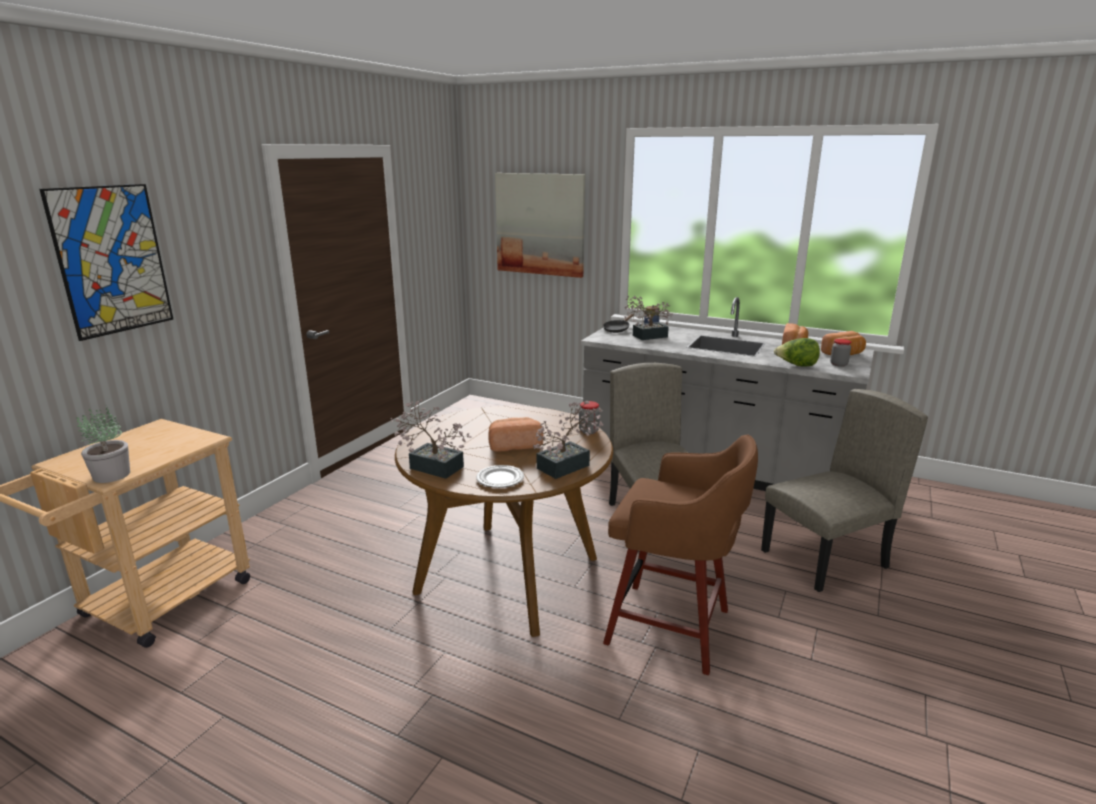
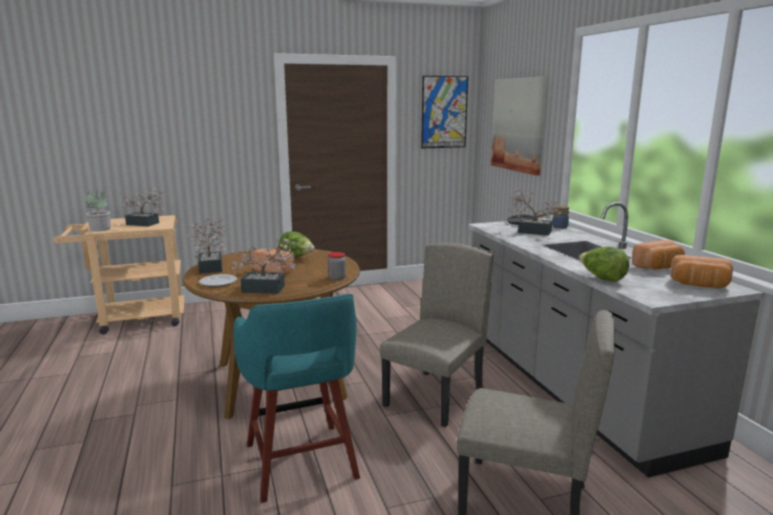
camera: 45 degrees right, 5 degrees down
picture [39,184,173,341] -> picture moved to [421,76,468,148]
brown stool [603,434,758,675] -> turquoise stool [233,294,360,503]
jar [830,339,851,367] -> none
none -> potted plant [118,188,165,226]
none -> lettuce [279,231,314,257]

